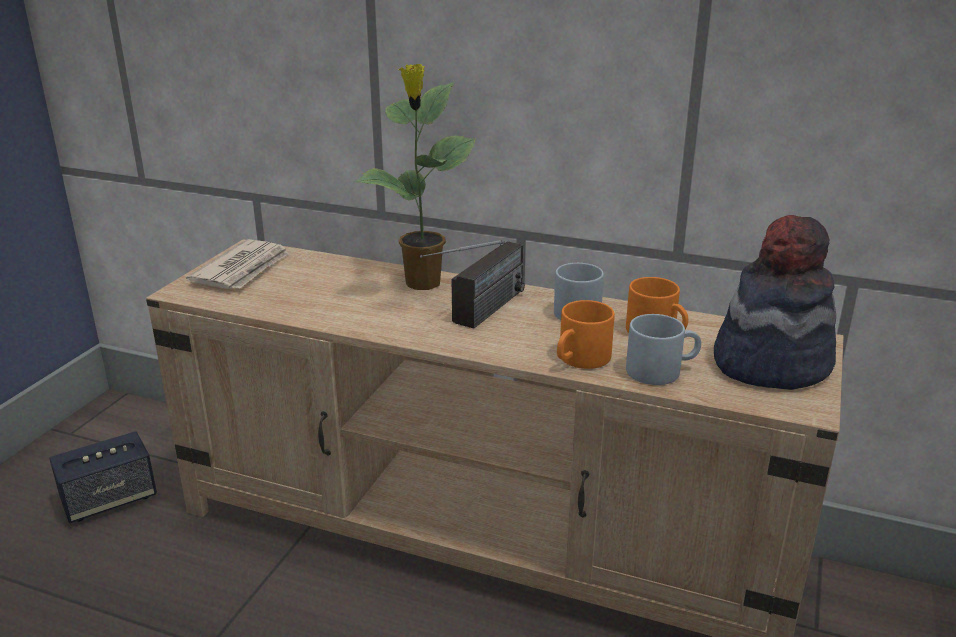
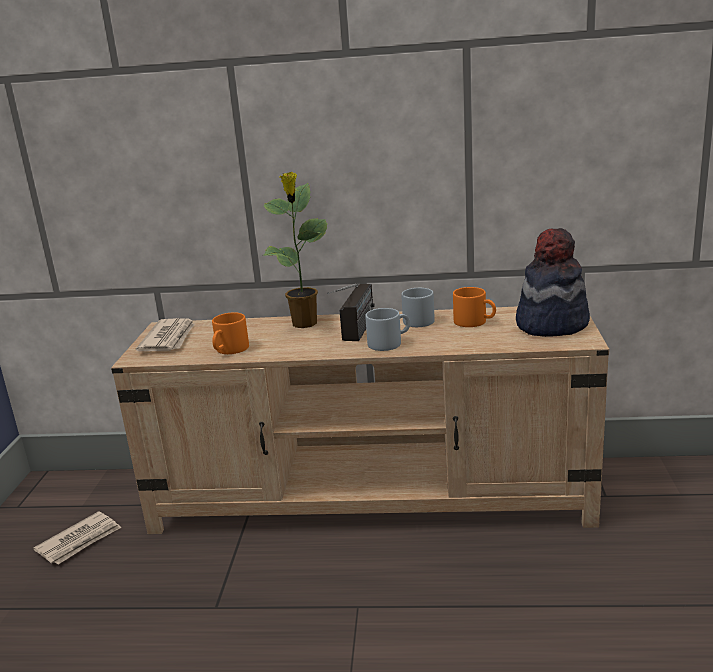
camera: 15 degrees left, 5 degrees down
speaker [49,431,157,523] -> newspaper [33,511,122,564]
orange mug [557,300,615,369] -> orange mug moved to [212,312,249,354]
grey mug [626,314,701,385] -> grey mug moved to [365,308,410,351]

